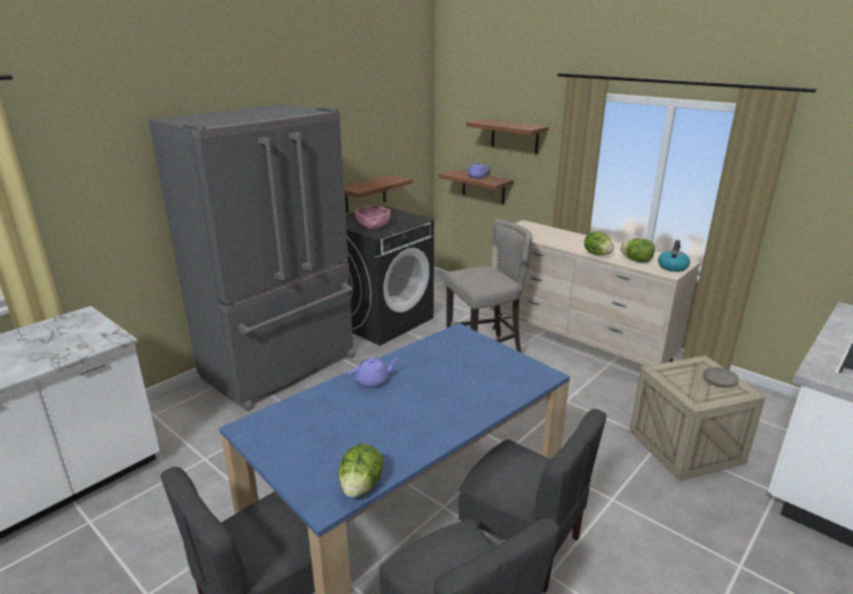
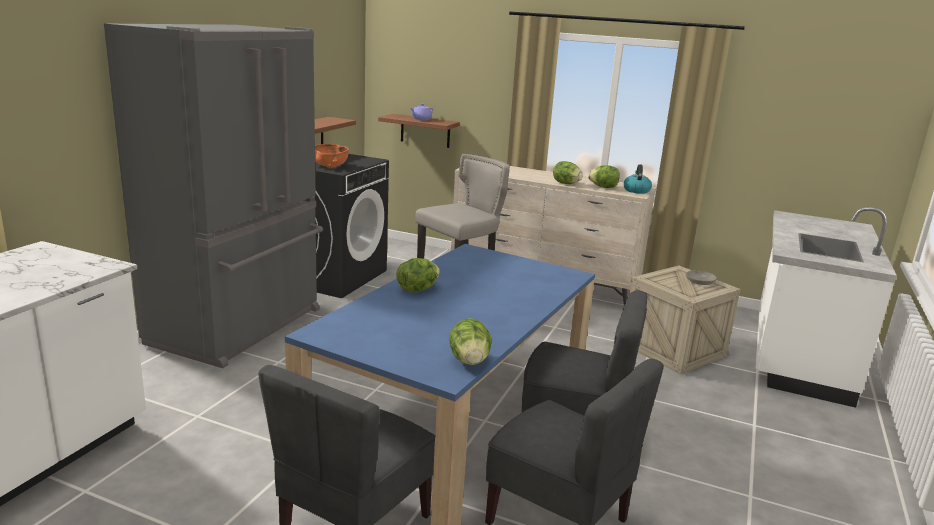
camera: 20 degrees left, 5 degrees down
purple teapot [348,358,398,388] -> lettuce [396,258,440,292]
pink bowl [355,205,390,229] -> orange bowl [315,144,349,167]
brown shelf [466,119,549,154] -> none

